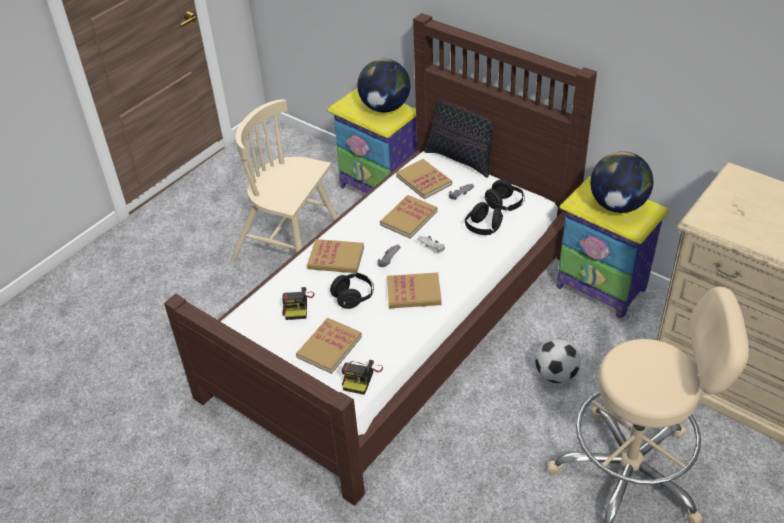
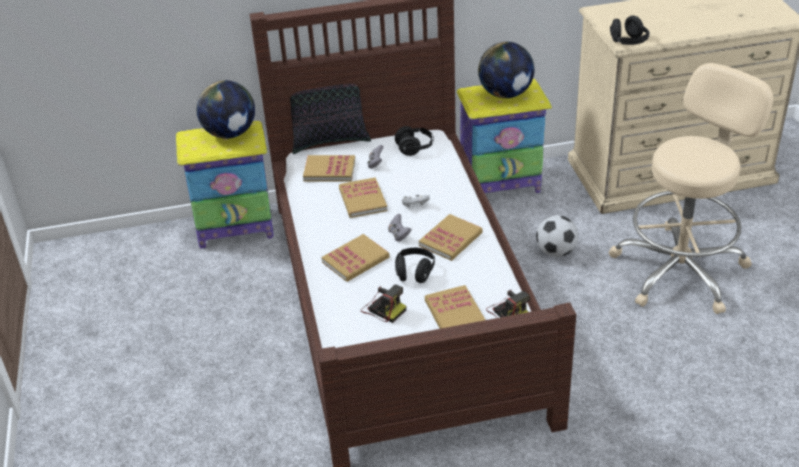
camera: 50 degrees left, 5 degrees down
beige chair [231,99,338,261] -> none
black headphones [465,202,503,235] -> black headphones moved to [610,15,650,45]

